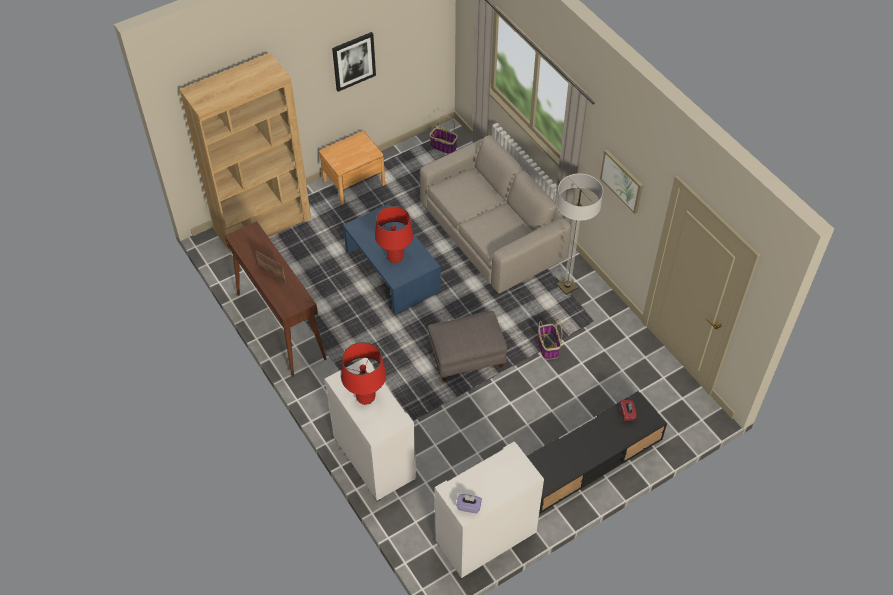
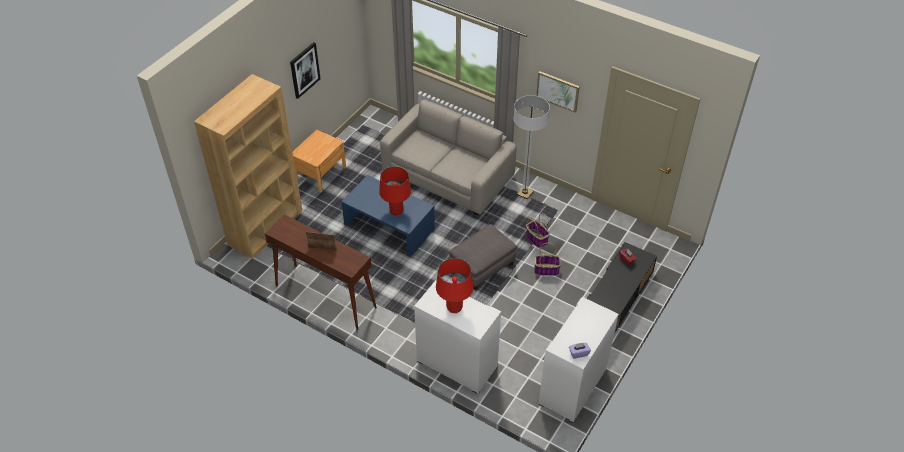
camera: 25 degrees left, 5 degrees down
basket [429,116,458,154] -> basket moved to [534,243,561,276]

